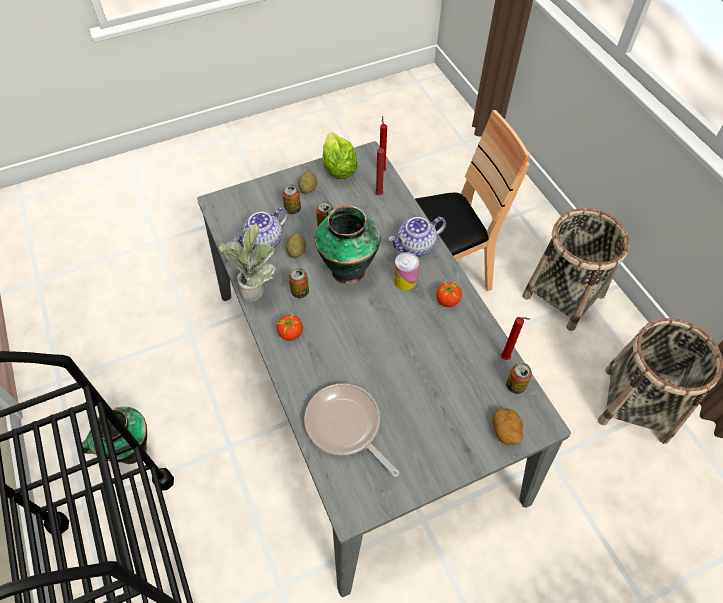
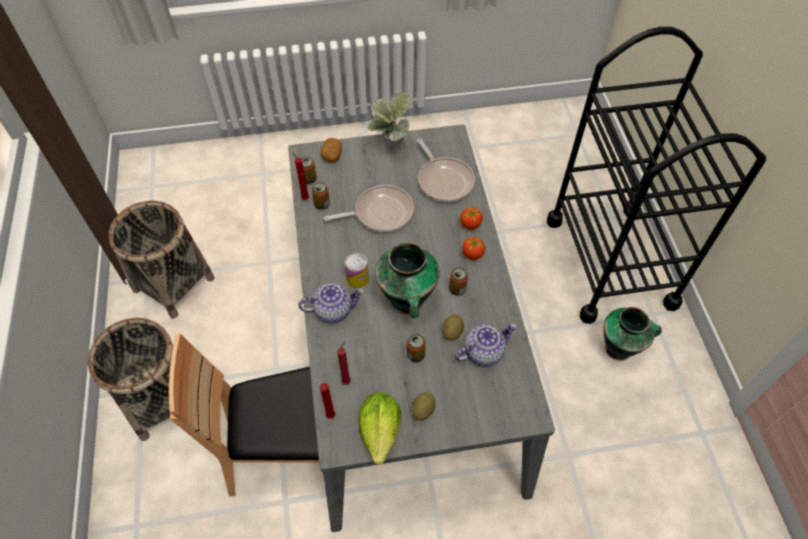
camera: 165 degrees left, 0 degrees up
potted plant [219,224,275,302] -> potted plant moved to [368,92,410,148]
can [282,185,301,214] -> can moved to [312,182,330,210]
tomato [436,280,462,307] -> tomato moved to [460,206,483,230]
none -> frying pan [324,185,414,233]

